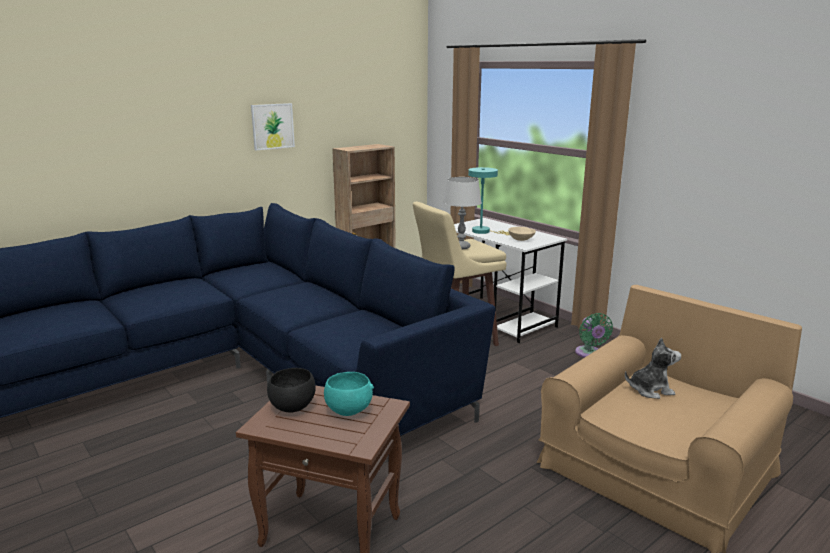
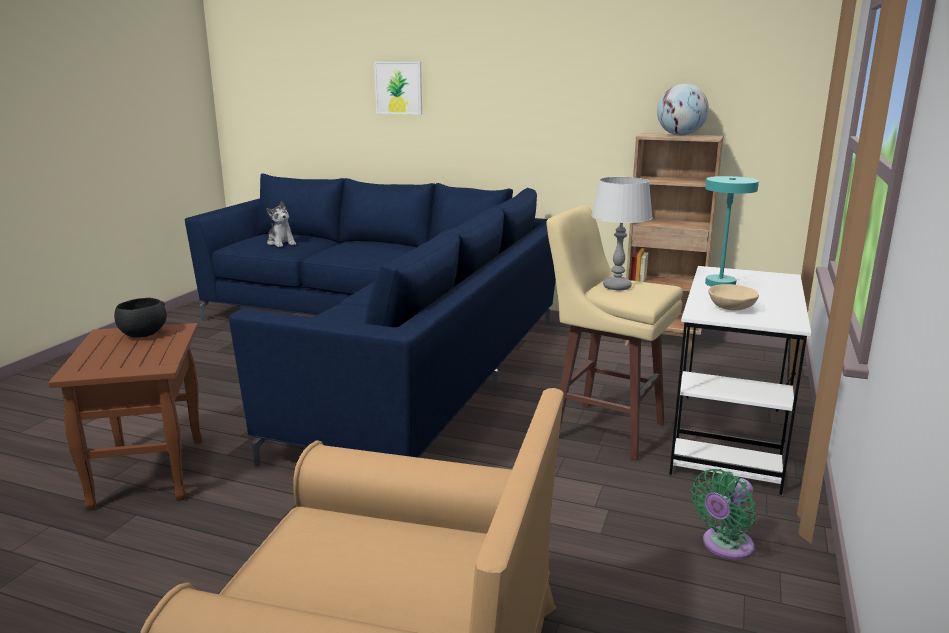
camera: 60 degrees right, 0 degrees up
picture [251,103,295,150] -> picture moved to [374,62,422,115]
turquoise bowl [324,372,374,416] -> none
plush toy [625,338,681,399] -> plush toy moved to [266,201,296,247]
none -> globe [657,84,709,136]

